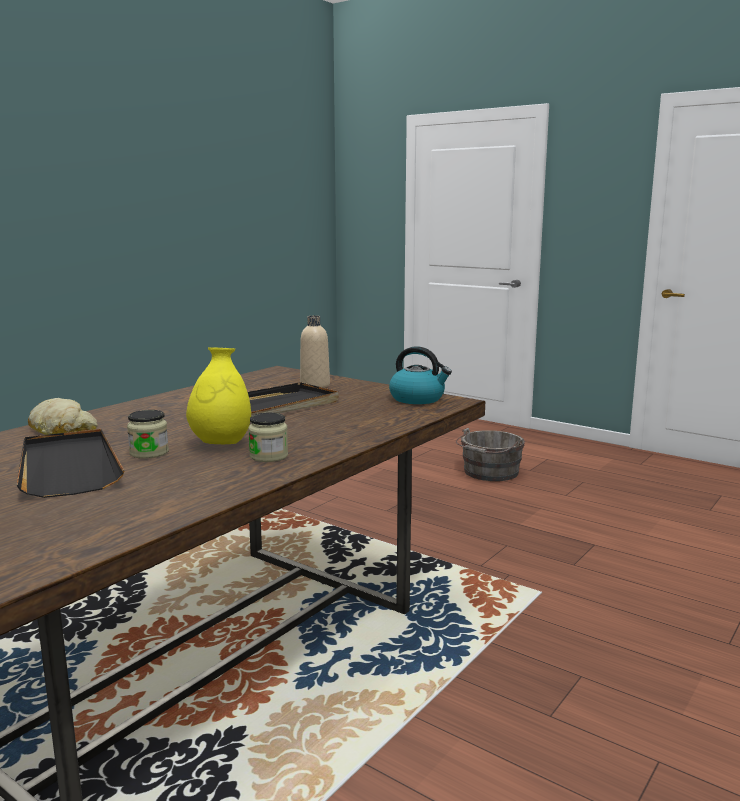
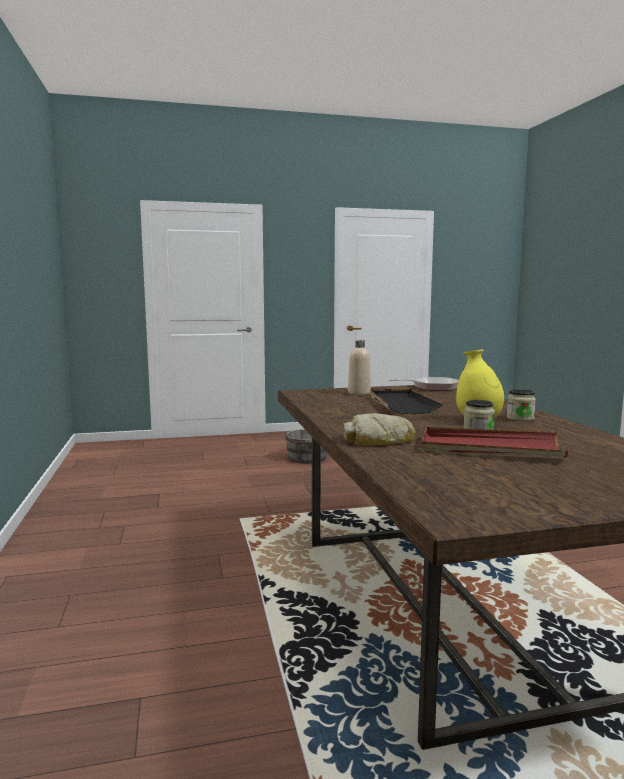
camera: 50 degrees left, 5 degrees down
black tray [16,429,124,498] -> red tray [421,427,568,458]
kettle [389,346,452,404] -> frying pan [389,377,459,391]

